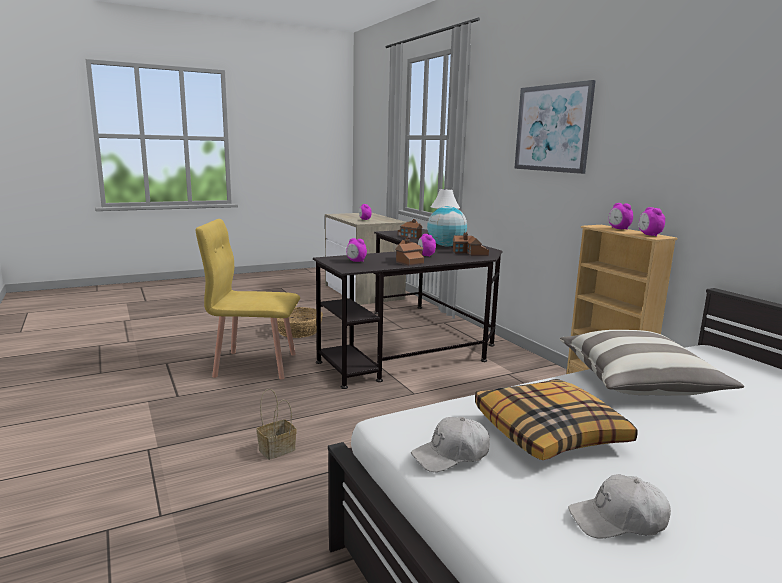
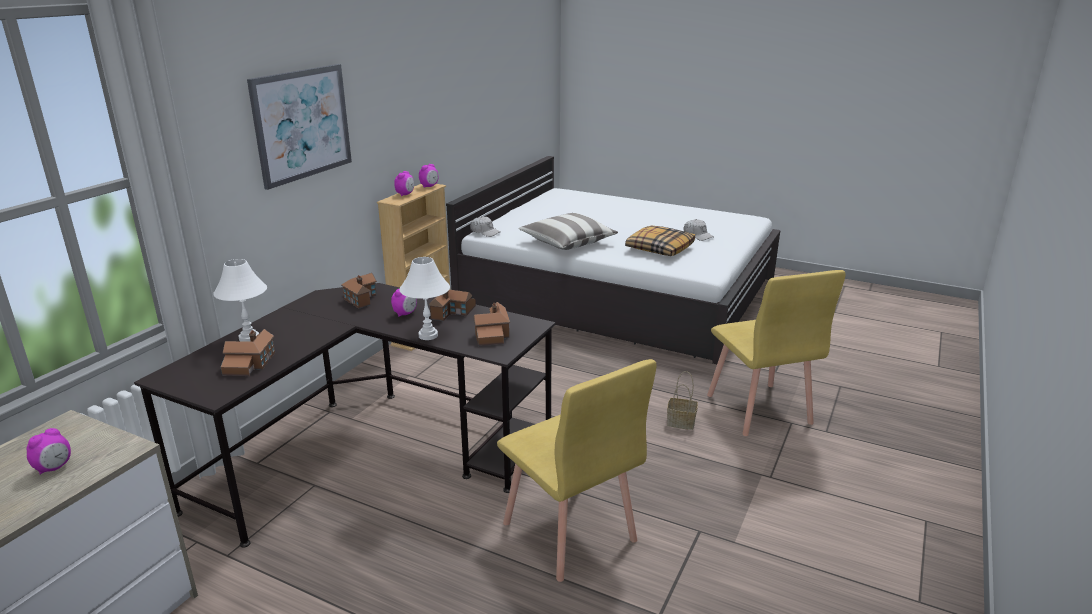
camera: 125 degrees left, 10 degrees up
basket [277,307,323,338] -> none
alarm clock [346,238,367,262] -> toy house [473,302,510,346]
white cap [411,417,490,472] -> white cap moved to [470,216,500,237]
globe [427,206,467,246] -> none
none -> white table lamp [399,257,450,340]
none -> yellow chair [707,270,846,436]

